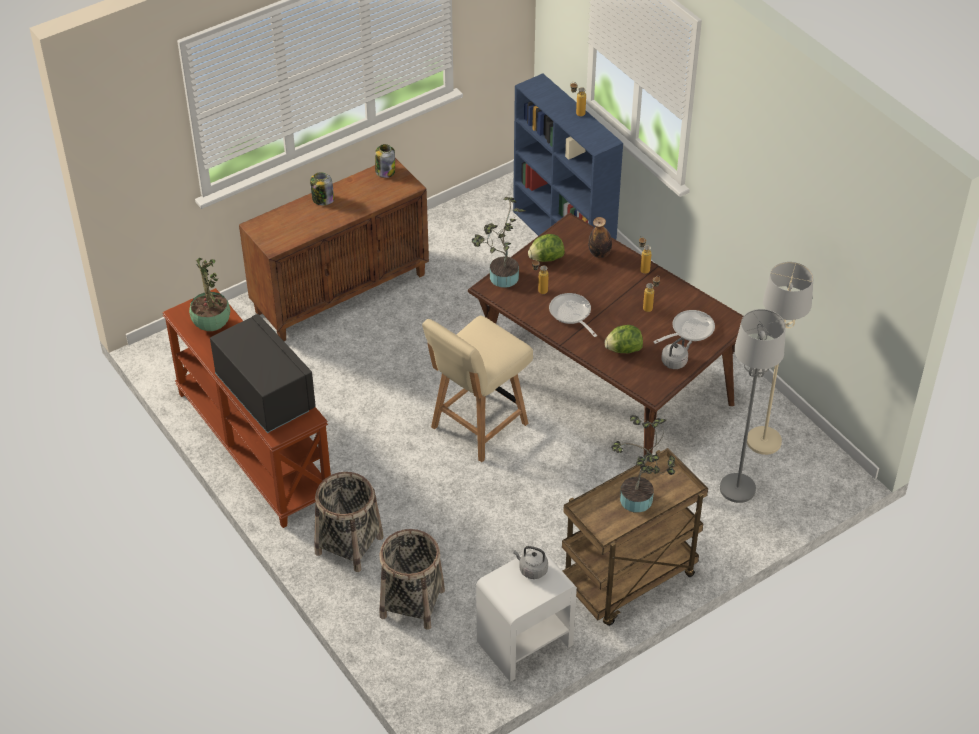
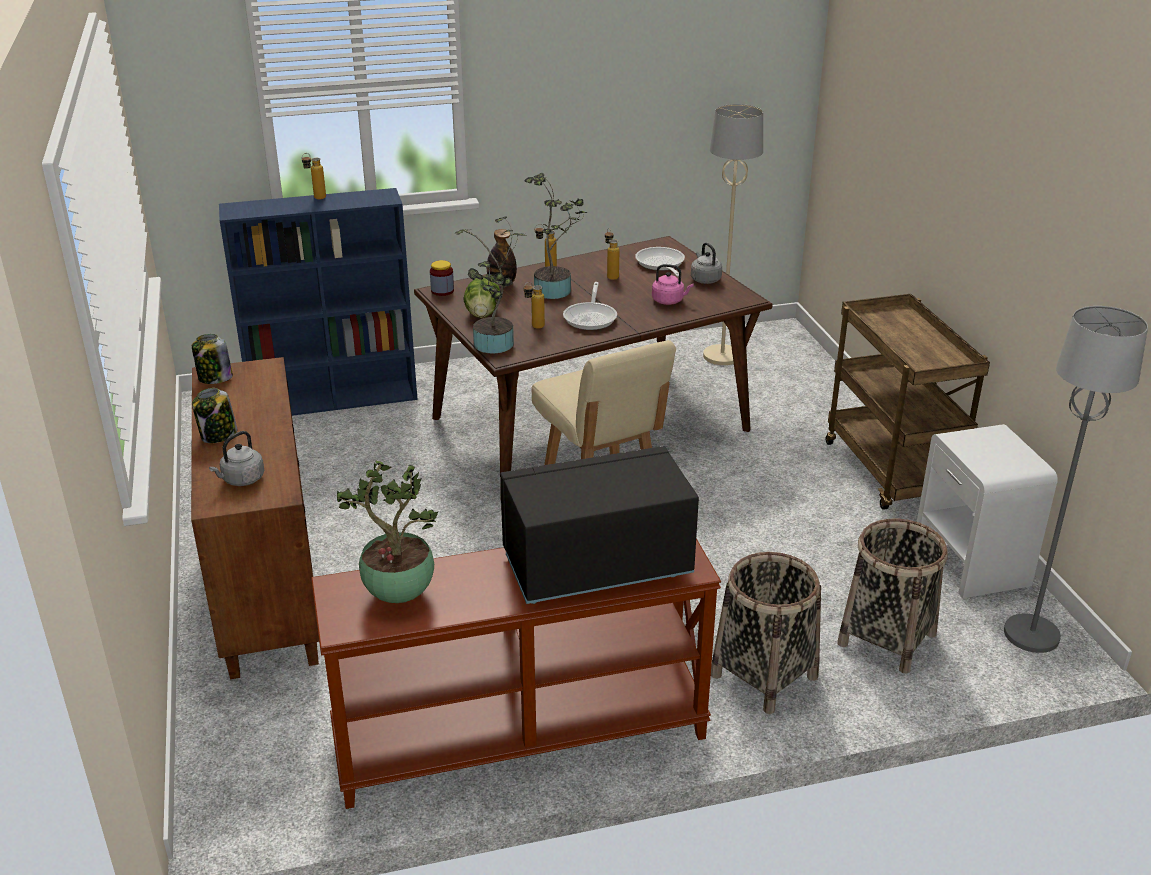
camera: 70 degrees left, 15 degrees down
grey kettle [513,546,548,579] -> grey kettle moved to [209,431,264,486]
frying pan [549,293,597,337] -> frying pan turned 75 degrees counterclockwise [563,282,617,330]
lettuce [605,325,643,353] -> pink kettle [652,264,693,305]
potted plant [611,415,675,513] -> potted plant moved to [525,173,588,299]
grey floor lamp [720,309,786,503] -> grey floor lamp moved to [1004,306,1148,653]
none -> jar [430,260,454,296]

